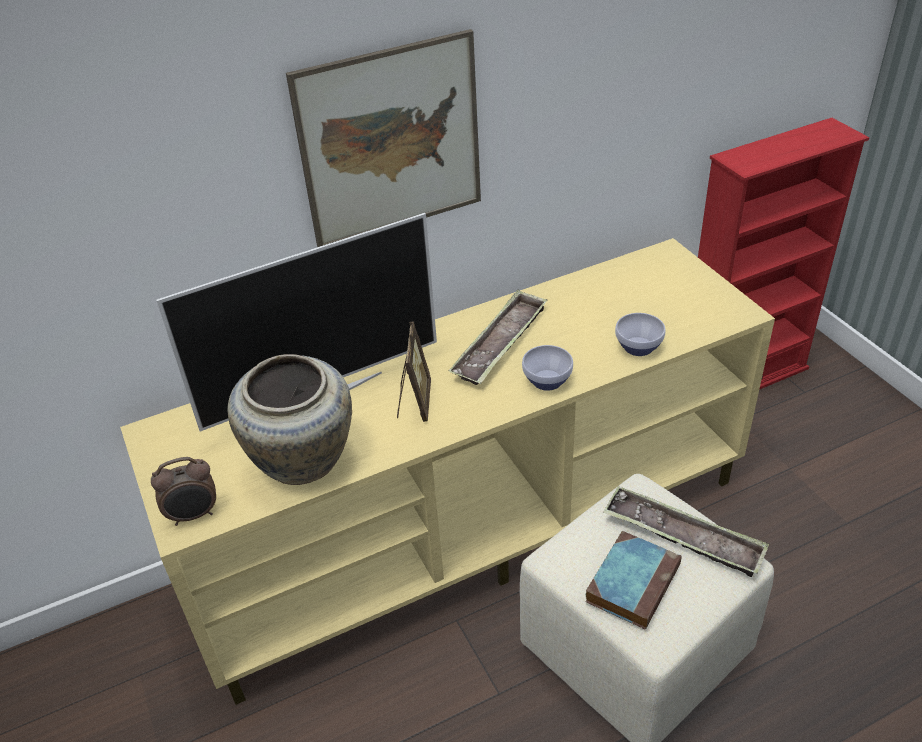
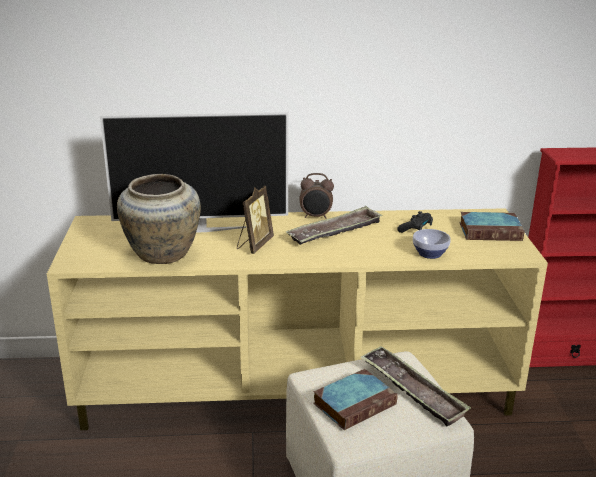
camera: 20 degrees right, 15 degrees down
alarm clock [151,457,216,526] -> alarm clock moved to [299,173,334,219]
picture [286,29,481,247] -> none
bowl [522,345,573,391] -> none
none -> black game controller [398,211,433,233]
none -> book [459,212,525,241]

